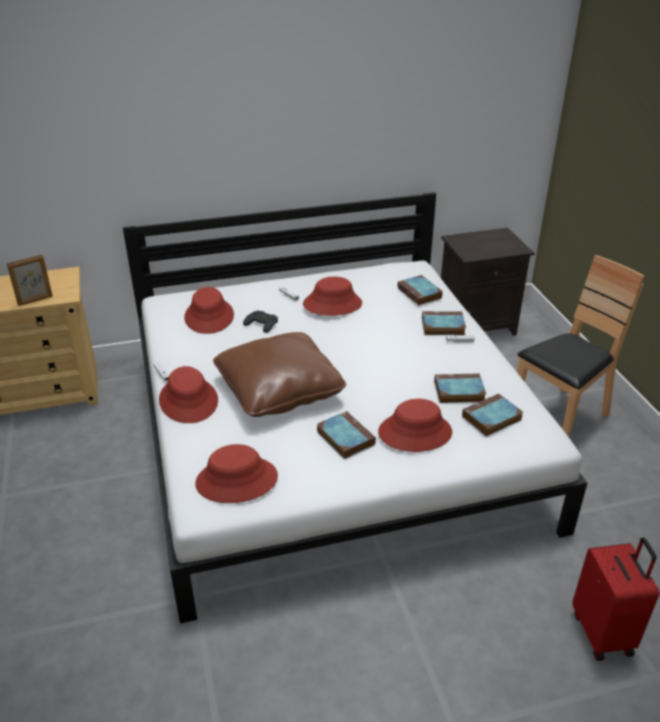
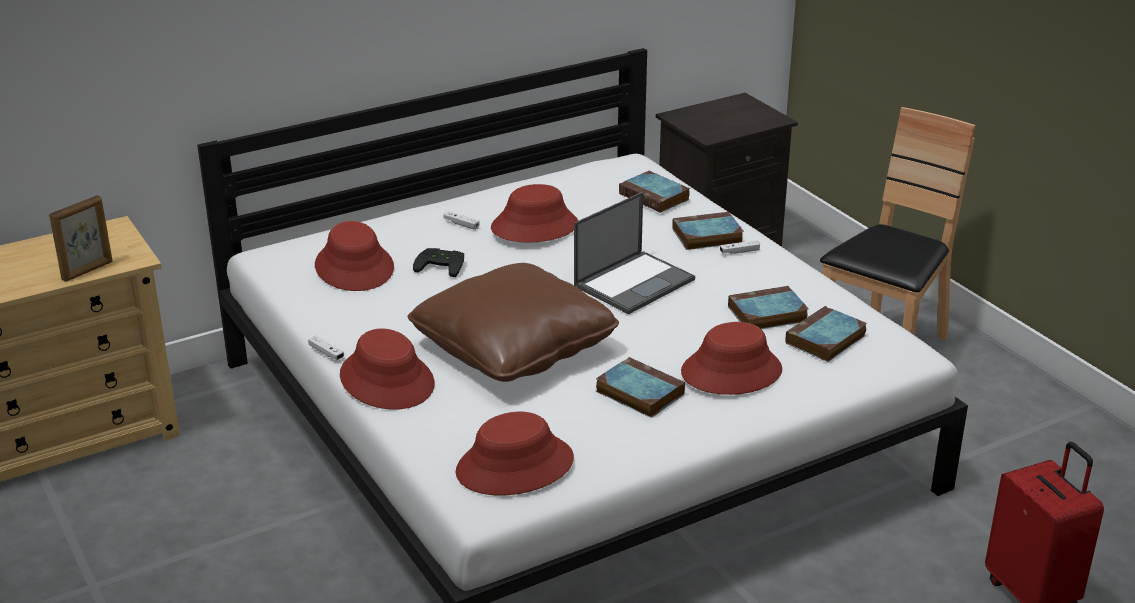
camera: 15 degrees left, 5 degrees down
none -> laptop [574,192,695,314]

